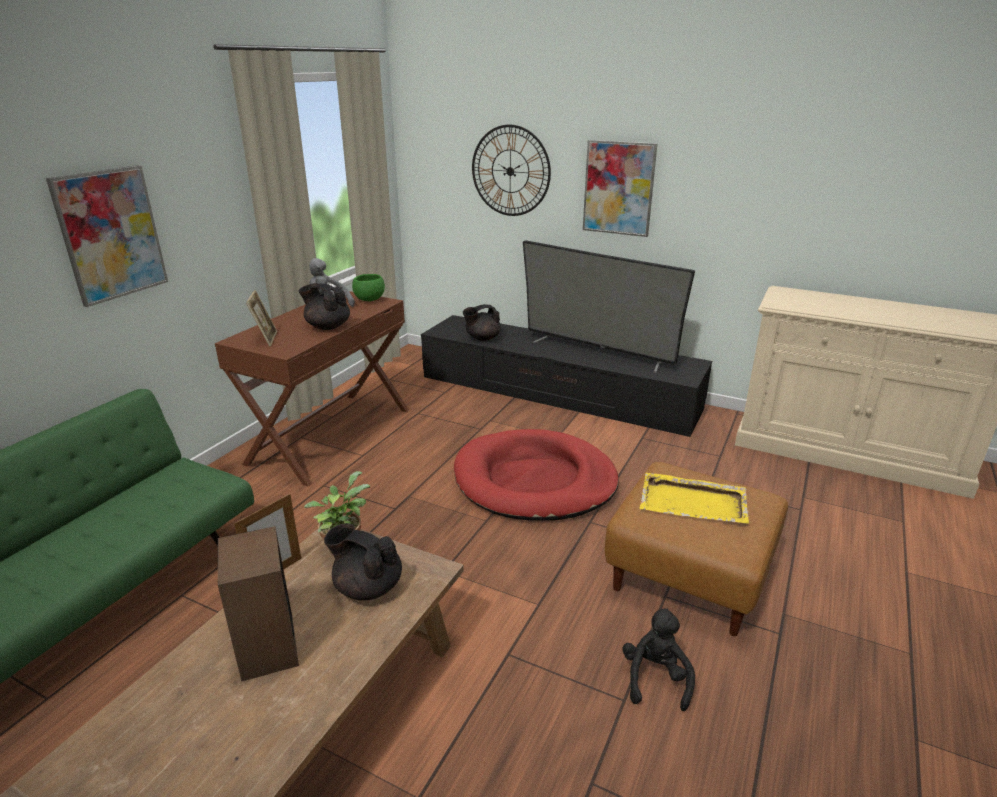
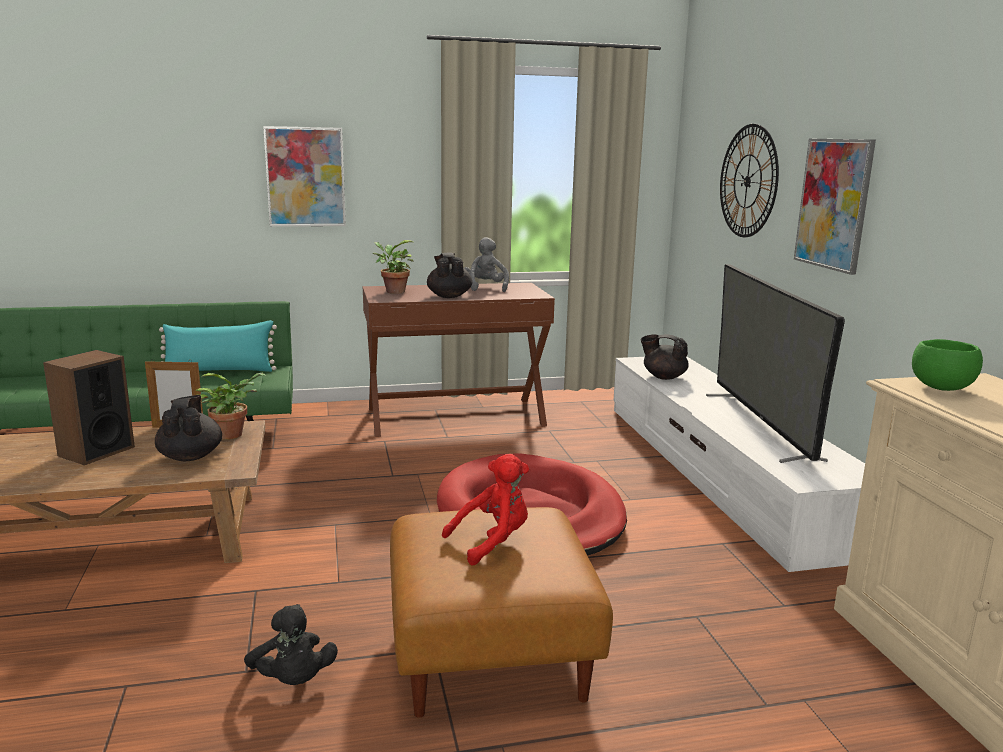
camera: 50 degrees right, 10 degrees down
picture frame [246,290,277,346] -> potted plant [373,240,414,294]
green bowl [352,274,385,301] -> green bowl moved to [912,339,983,391]
black tv stand [421,315,712,437] -> white tv stand [614,356,865,572]
black plush toy [622,609,695,711] -> black plush toy turned 90 degrees clockwise [244,604,338,685]
yellow tray [639,473,749,524] -> red plush toy [442,454,529,565]
none -> turquoise pillow [159,320,277,372]

